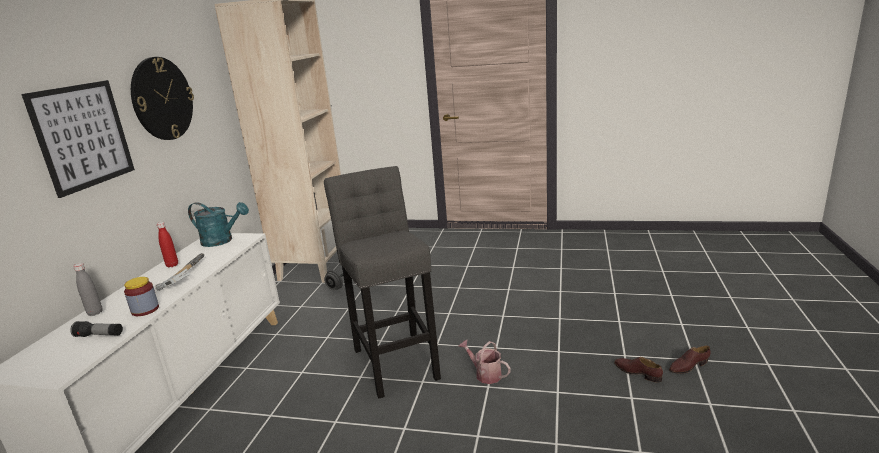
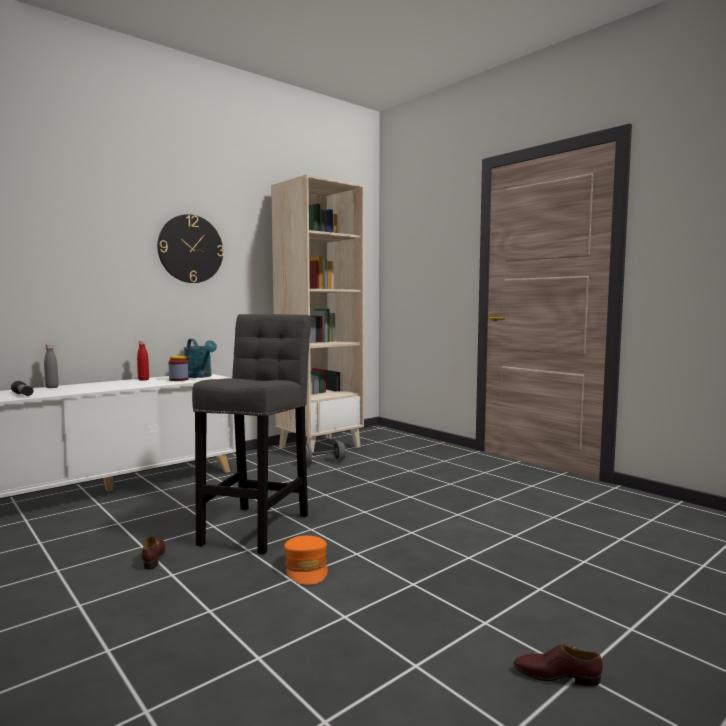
camera: 35 degrees right, 15 degrees down
picture [21,80,135,198] -> none
jar [124,277,159,316] -> jar moved to [169,356,189,381]
hammer [156,253,204,291] -> none
watering can [458,339,511,384] -> orange cap [284,535,328,585]
brown shoe [614,357,663,383] -> brown shoe moved to [142,535,165,570]

